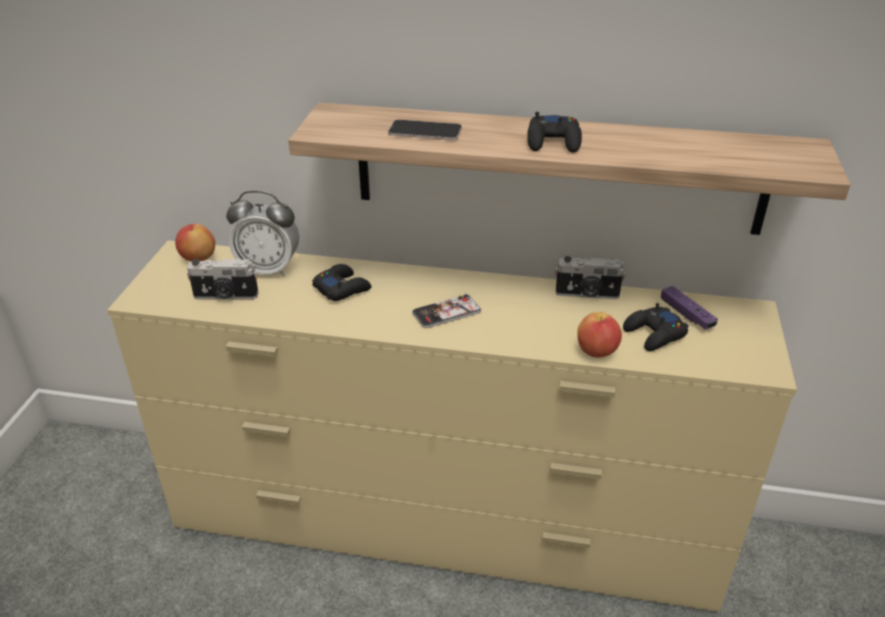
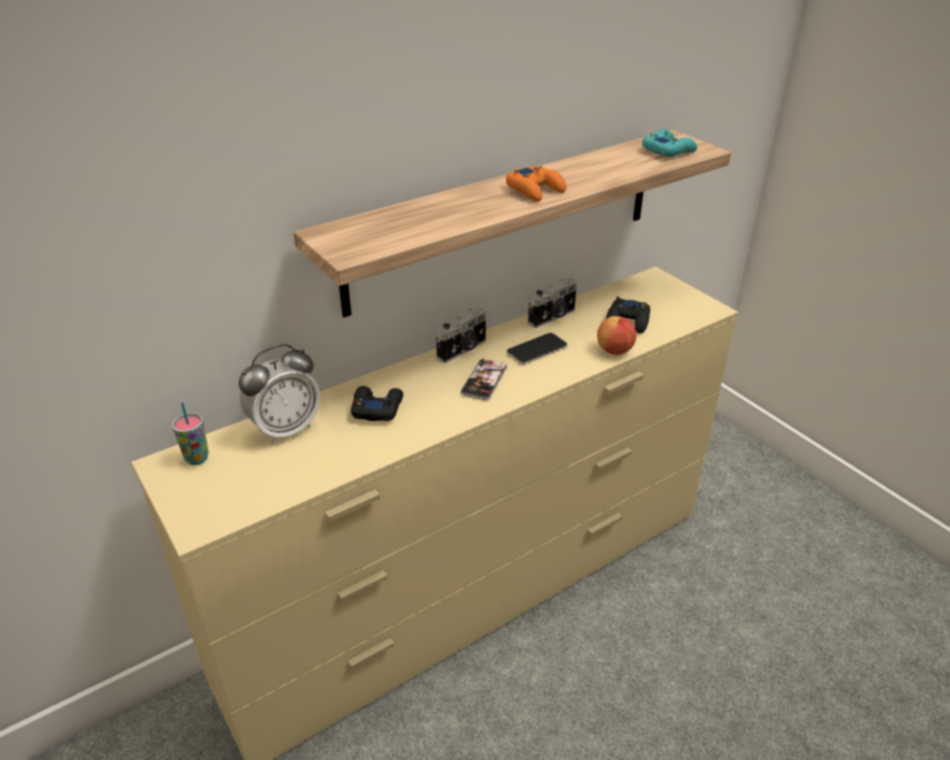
camera: 45 degrees left, 0 degrees up
apple [175,224,215,261] -> cup [172,402,209,465]
camera [187,259,258,299] -> camera moved to [436,307,486,363]
phone [388,119,462,140] -> phone moved to [507,333,568,364]
black game controller [527,112,582,153] -> orange game controller [506,166,566,202]
purple game controller [661,286,718,330] -> none
none -> turquoise game controller [642,129,697,157]

